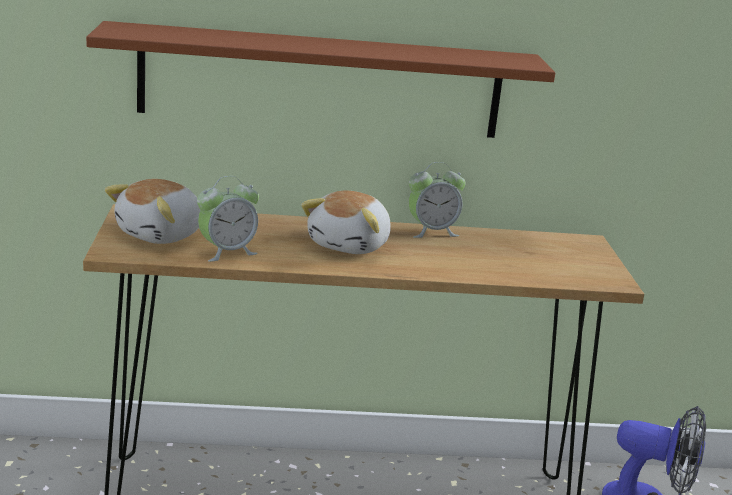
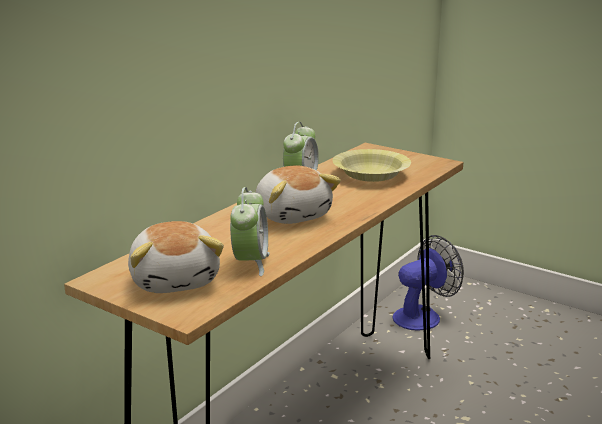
camera: 50 degrees left, 0 degrees up
brown shelf [86,21,555,138] -> none
none -> yellow bowl [333,149,411,182]

